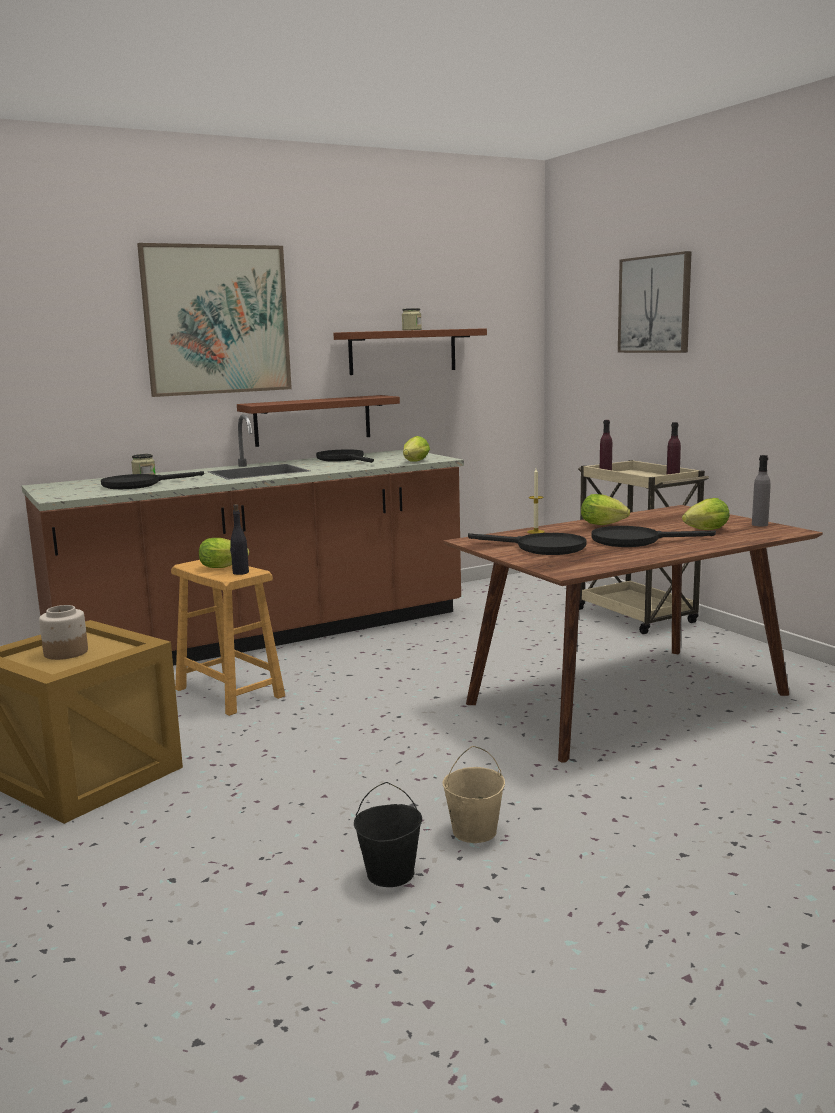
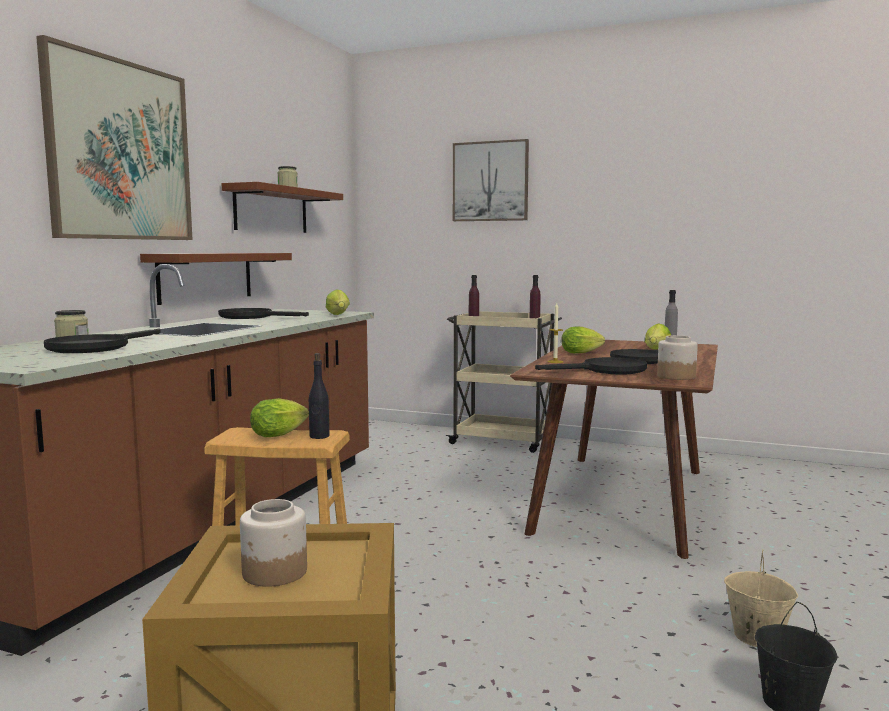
camera: 40 degrees left, 5 degrees down
none -> jar [657,335,698,380]

